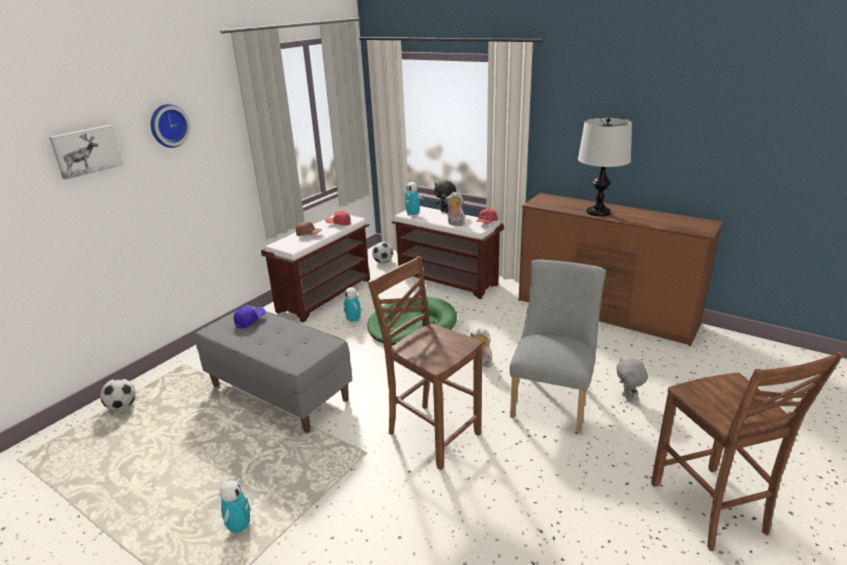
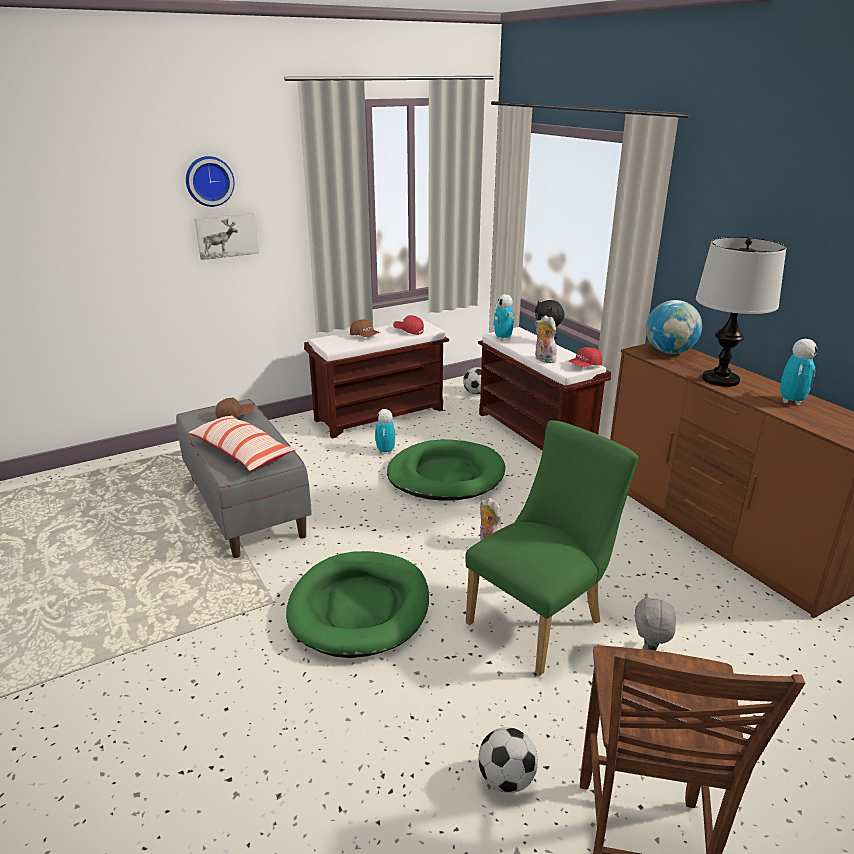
camera: 25 degrees right, 0 degrees up
picture [49,125,124,180] -> picture moved to [195,213,259,260]
football [100,378,136,411] -> football moved to [478,727,538,793]
toy robot [220,479,251,533] -> toy robot moved to [780,339,817,405]
blue cap [234,306,266,329] -> brown cap [215,398,255,419]
brown chair [368,256,482,470] -> green dog bed [286,551,429,658]
grey chair [510,260,606,433] -> green chair [465,420,638,676]
none -> pillow [188,415,296,471]
none -> globe [646,300,702,354]

